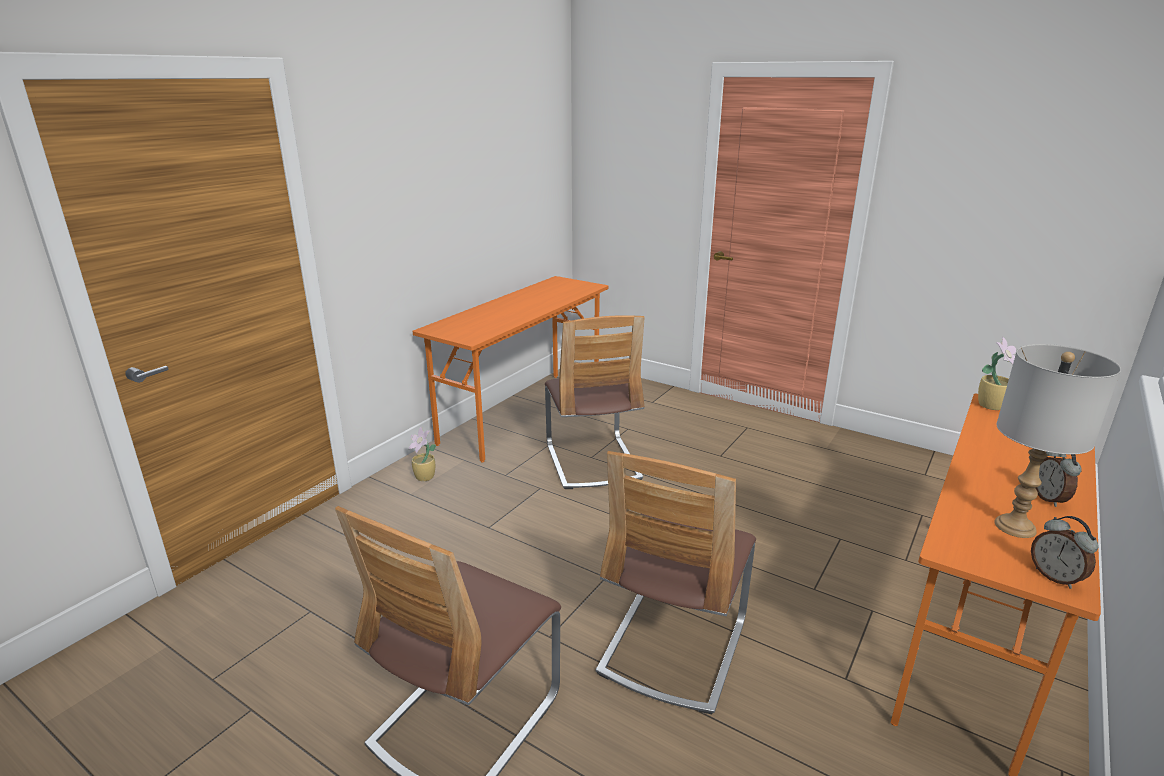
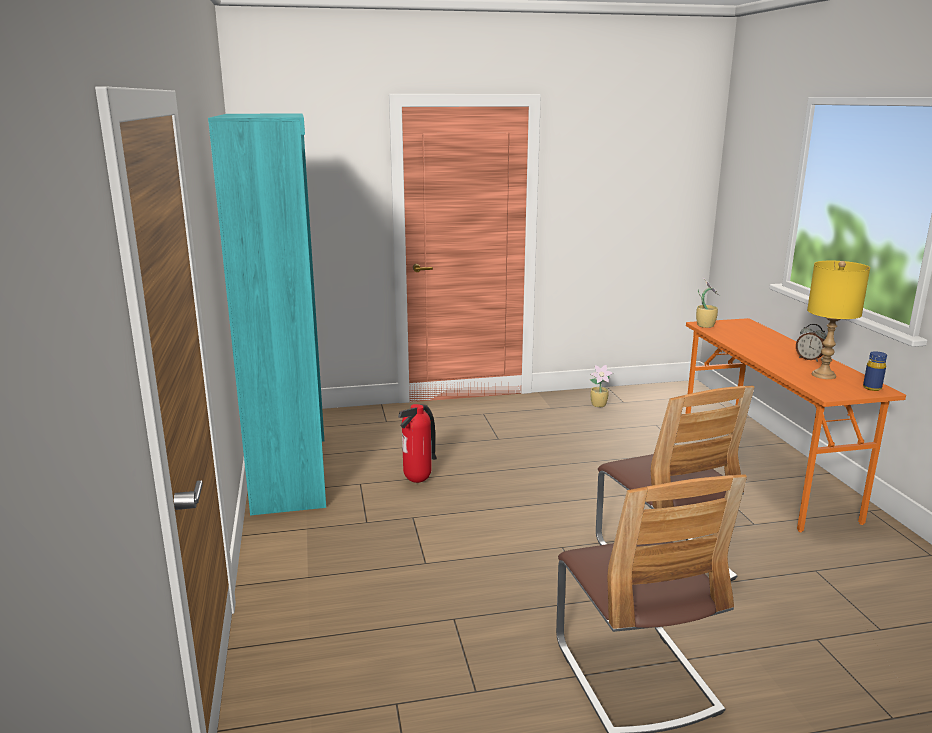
camera: 45 degrees left, 5 degrees down
potted plant [408,426,436,481] -> potted plant moved to [590,365,613,407]
orange desk [412,276,608,462] -> turquoise bookcase [208,113,326,516]
chair [545,315,645,489] -> fire extinguisher [398,404,437,483]
grey table lamp [994,344,1121,538] -> yellow table lamp [807,261,870,379]
alarm clock [1031,516,1099,589] -> blue bottle [863,351,887,391]

